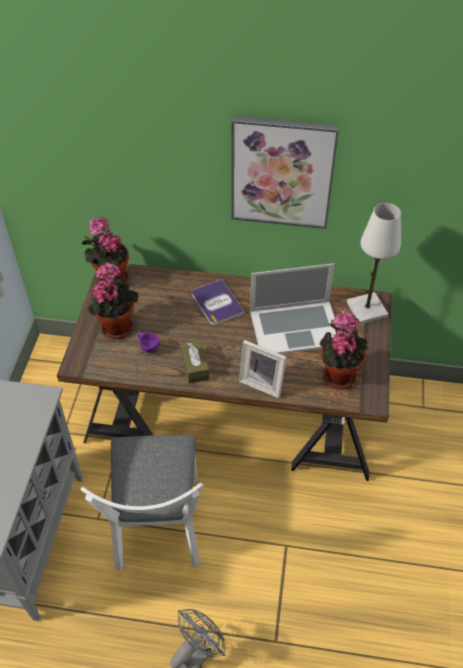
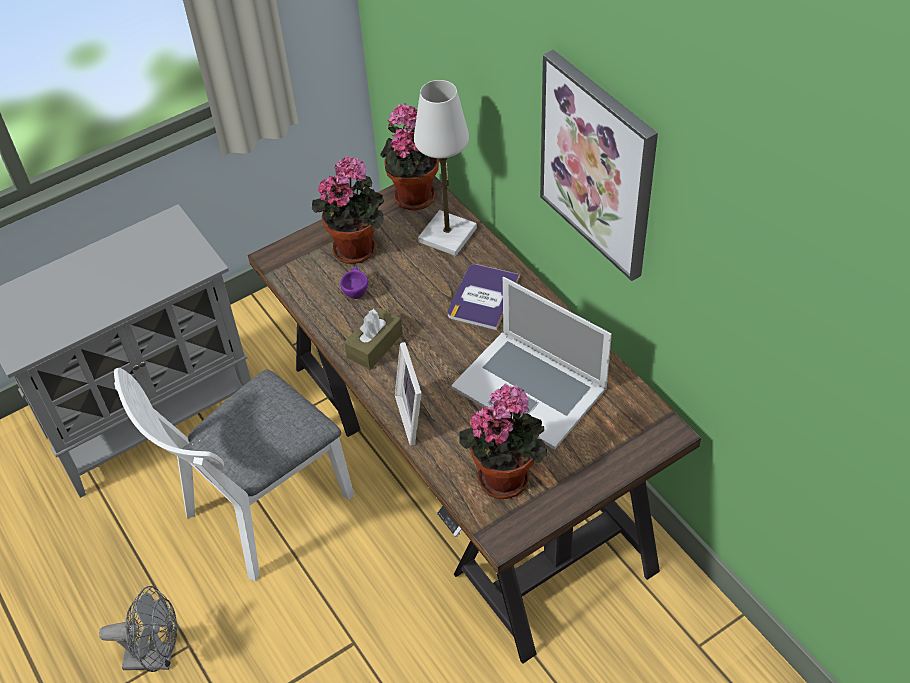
camera: 50 degrees right, 0 degrees up
white table lamp [347,203,401,325] -> white table lamp moved to [414,80,477,256]

